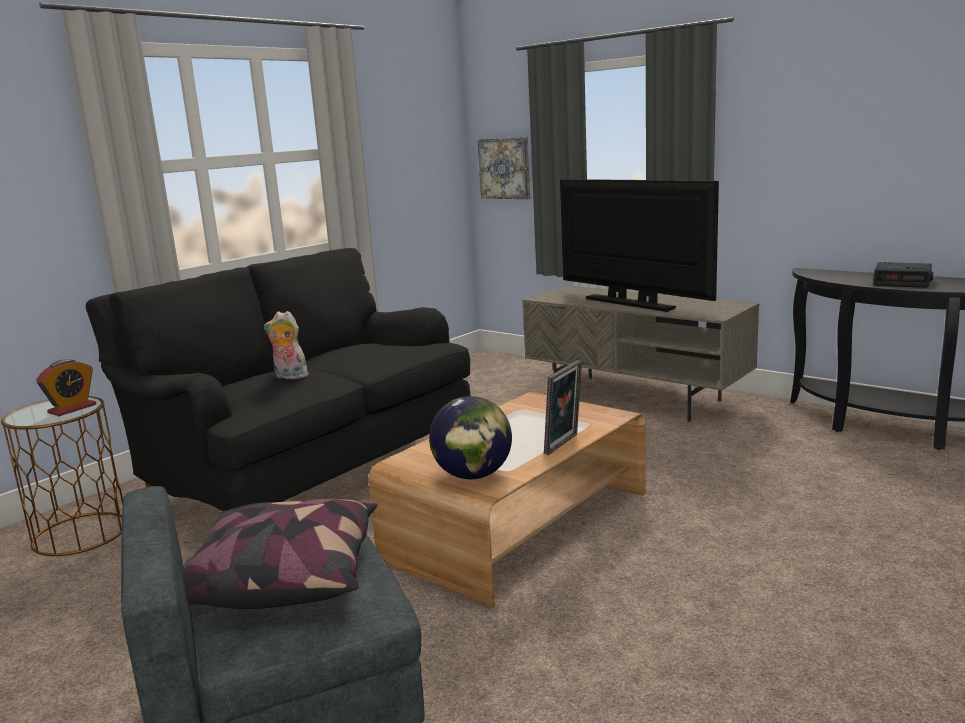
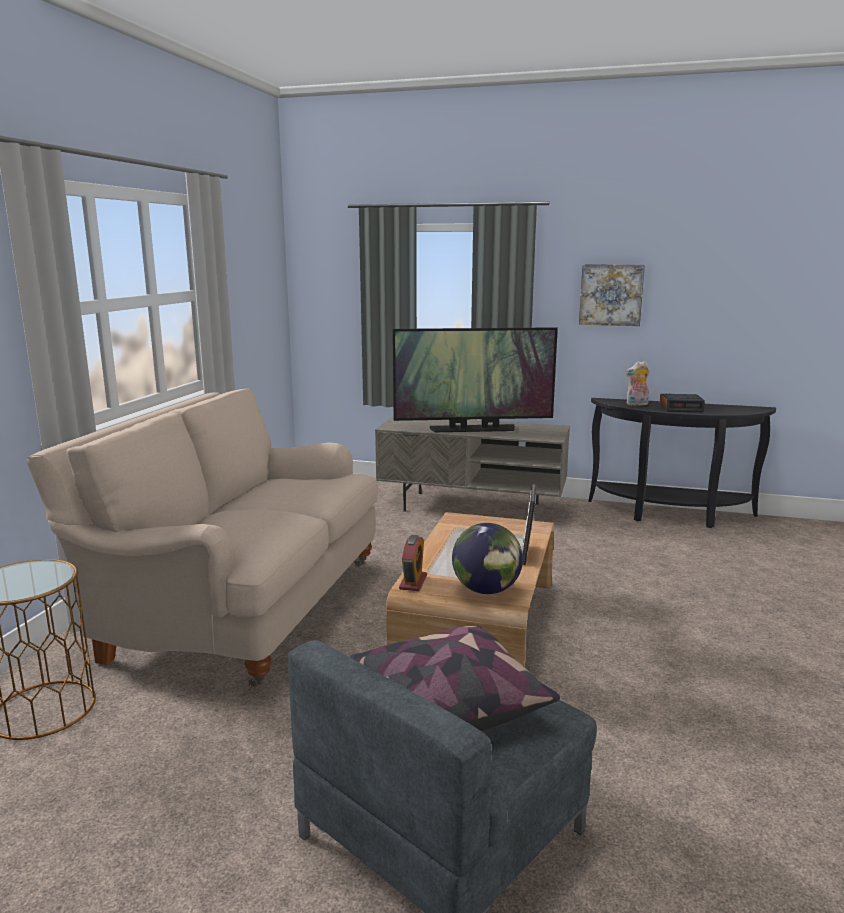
camera: 25 degrees left, 0 degrees up
alarm clock [36,359,96,416] -> alarm clock moved to [399,535,427,591]
black sofa [86,248,470,511] -> beige sofa [27,389,378,688]
plush toy [264,311,311,379] -> plush toy moved to [625,361,649,406]
picture [478,137,530,199] -> picture moved to [579,264,645,326]
television [560,179,719,312] -> television turned 150 degrees clockwise [393,327,558,432]

